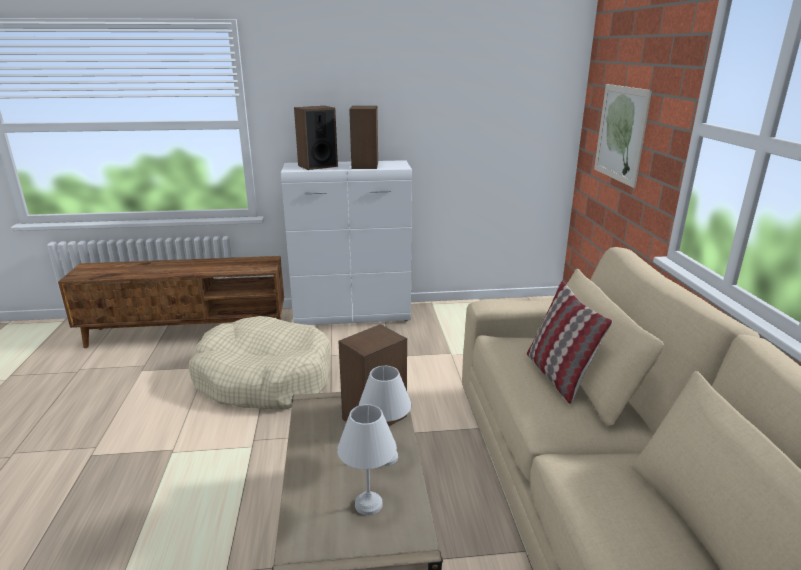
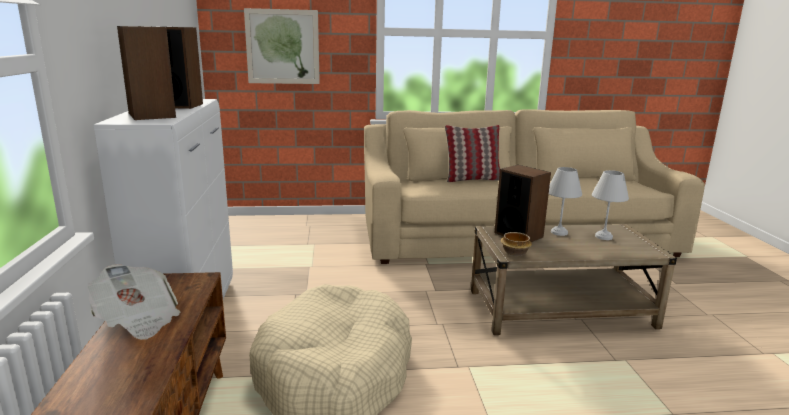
camera: 90 degrees left, 5 degrees down
none -> newspaper [87,264,181,340]
none -> bowl [501,232,532,256]

